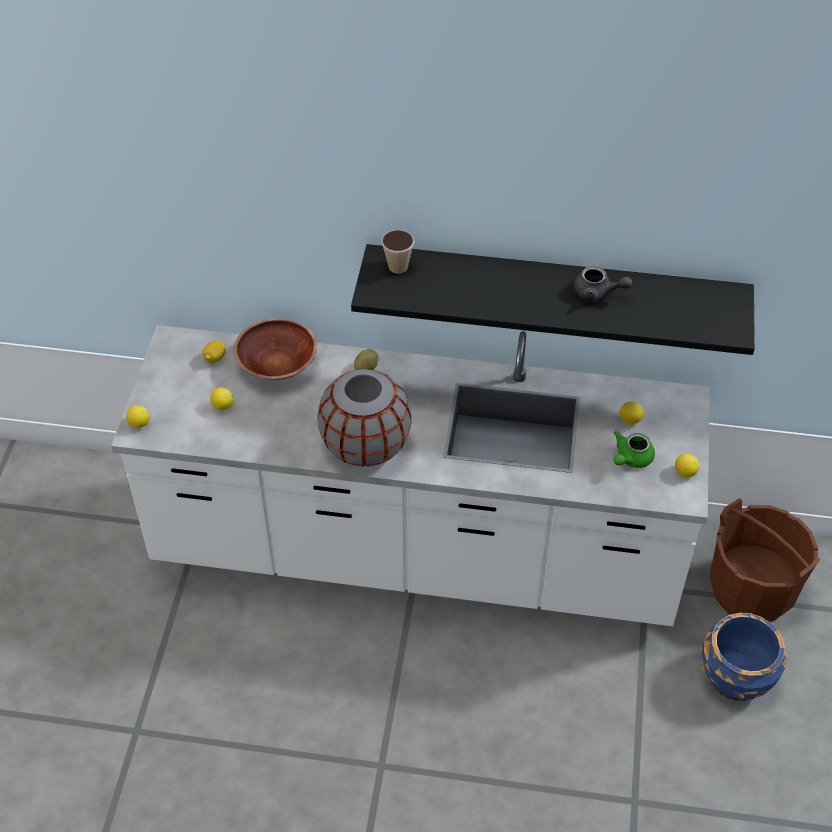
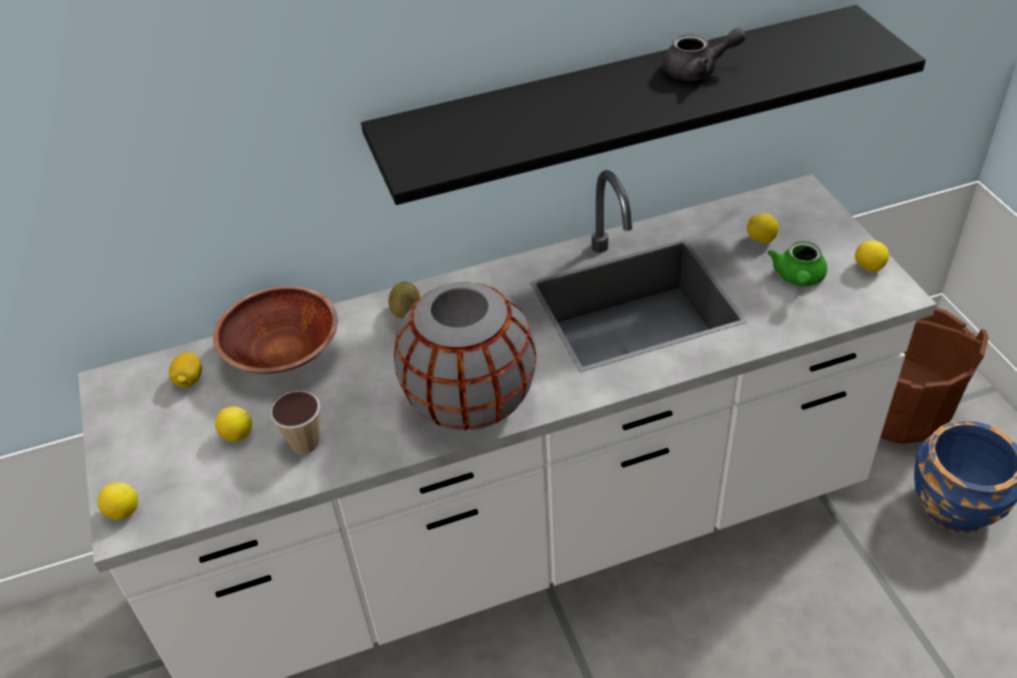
camera: 25 degrees left, 5 degrees down
cup [381,230,415,274] -> cup moved to [270,391,320,454]

